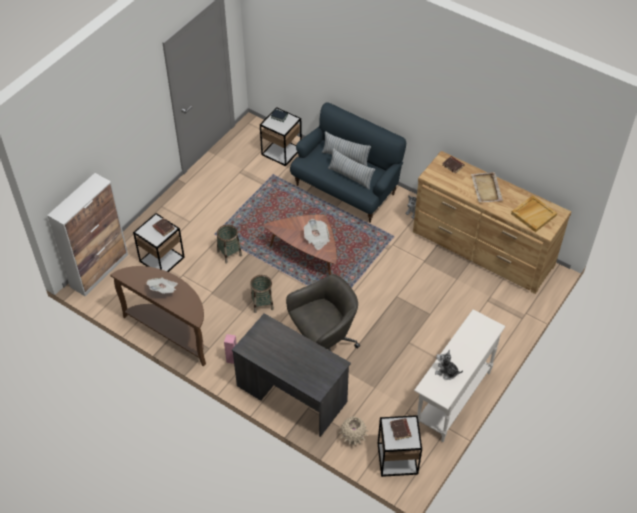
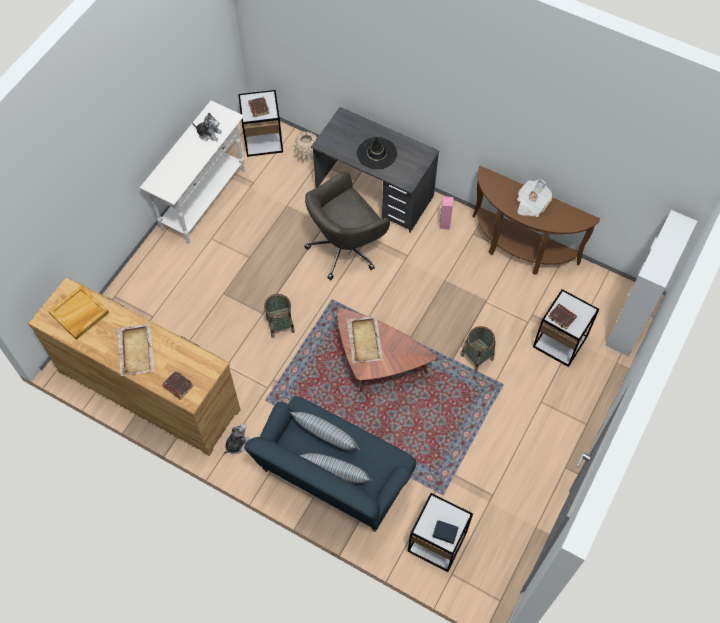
camera: 175 degrees right, 10 degrees up
basket [250,275,274,313] -> basket moved to [264,294,295,338]
newspaper [304,219,330,250] -> beige tray [346,316,384,363]
none -> black hat [357,137,397,169]

